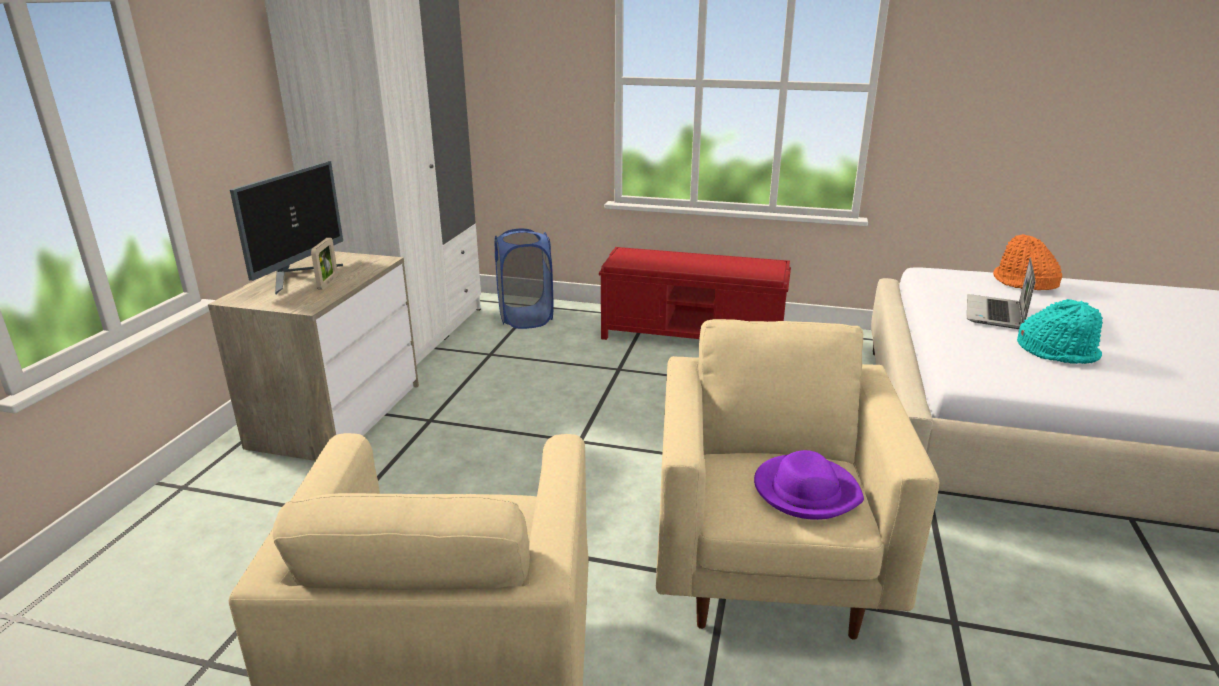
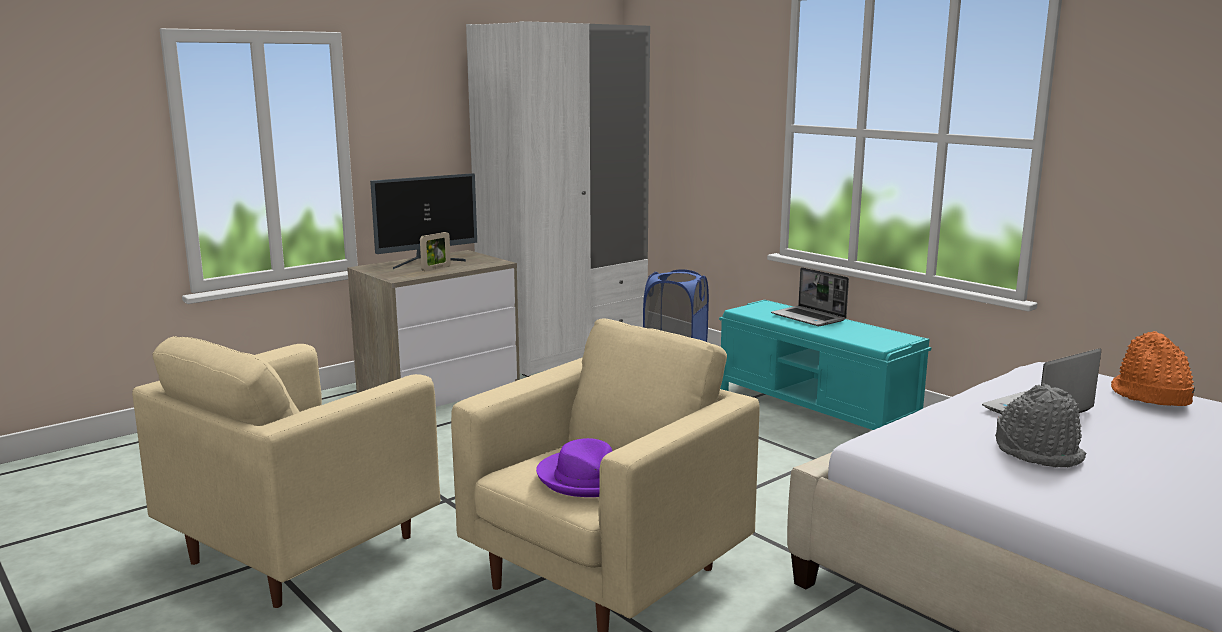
camera: 35 degrees right, 10 degrees down
red bench [599,247,791,340] -> turquoise bench [719,300,931,430]
turquoise hat [1017,299,1103,364] -> grey hat [995,383,1086,468]
none -> laptop [771,267,849,326]

